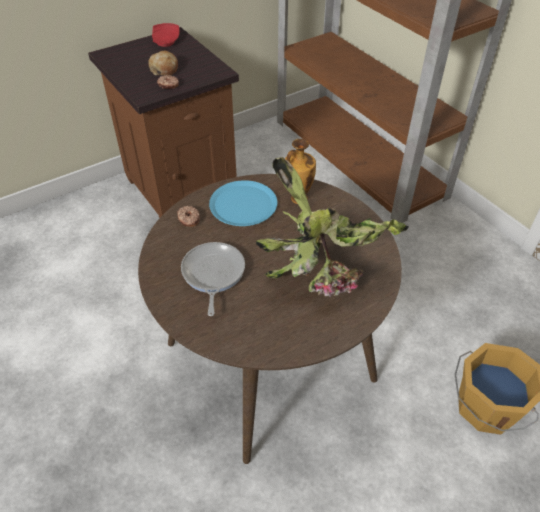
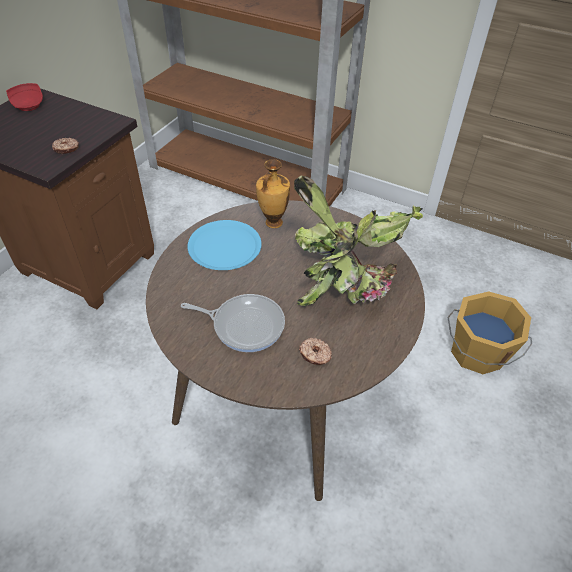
camera: 30 degrees left, 0 degrees up
bread [148,51,178,76] -> none
donut [177,206,200,227] -> donut moved to [299,338,332,365]
frying pan [181,242,245,316] -> frying pan turned 135 degrees clockwise [181,294,285,352]

